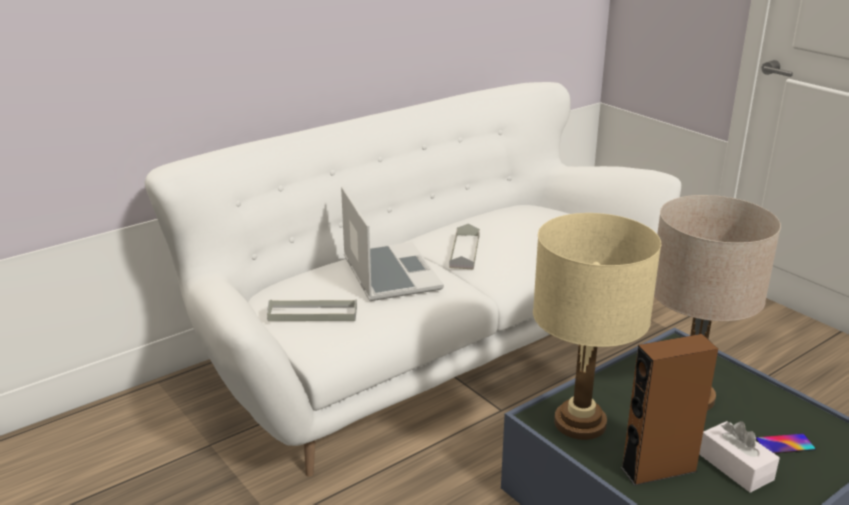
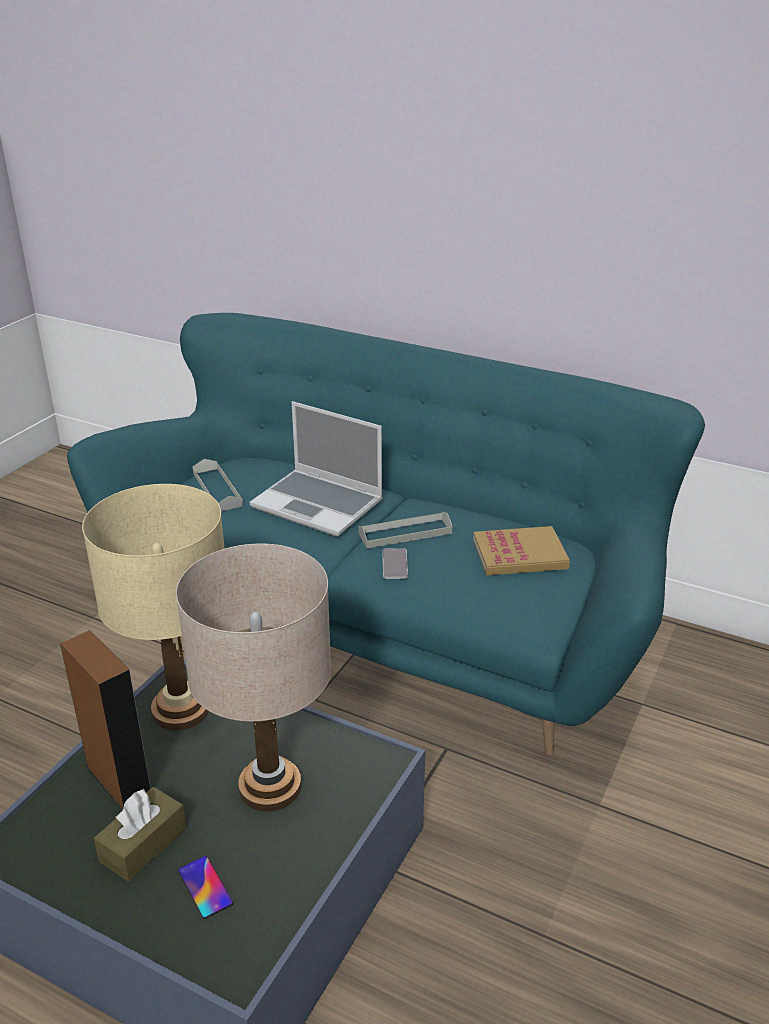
camera: 65 degrees right, 5 degrees up
white sofa [144,82,681,477] -> turquoise sofa [67,313,705,755]
laptop [341,186,444,301] -> laptop turned 75 degrees clockwise [250,401,383,537]
white tissue box [699,421,780,493] -> brown tissue box [94,787,186,881]
none -> phone [383,548,408,579]
none -> book [473,526,570,575]

